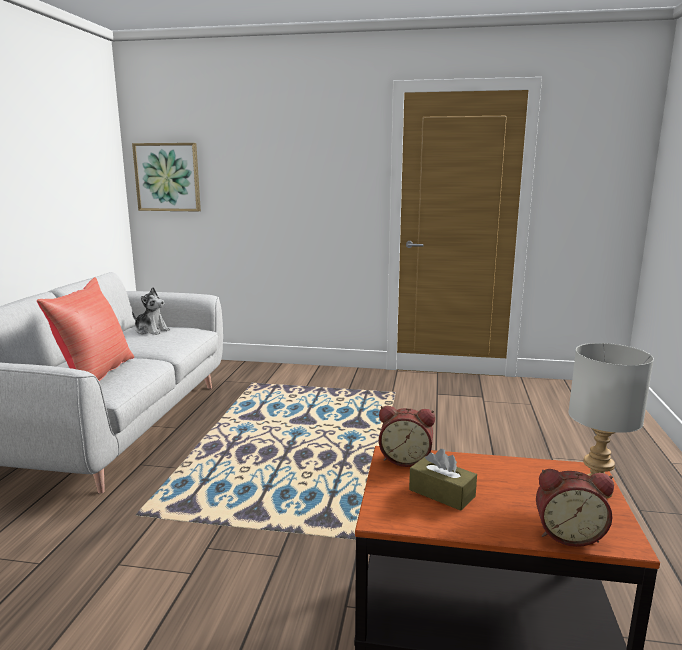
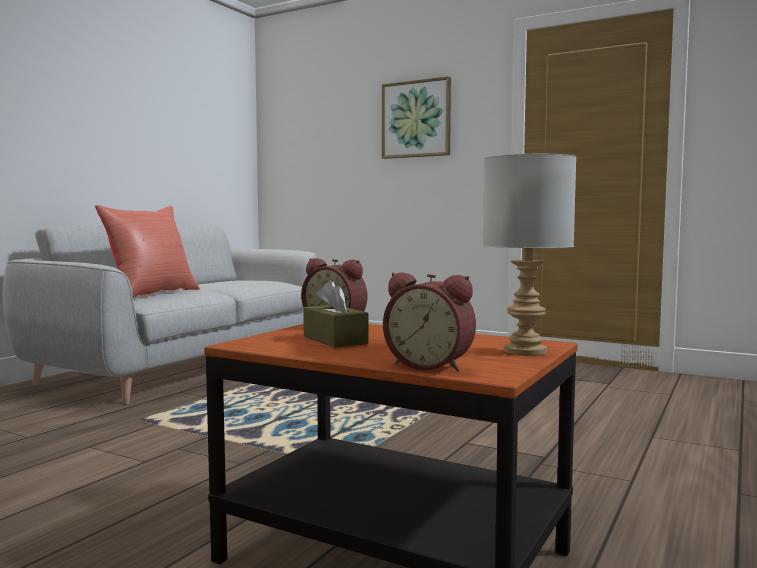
camera: 20 degrees right, 10 degrees down
picture [132,143,201,212] -> picture moved to [382,76,451,159]
plush toy [132,287,170,335] -> none

